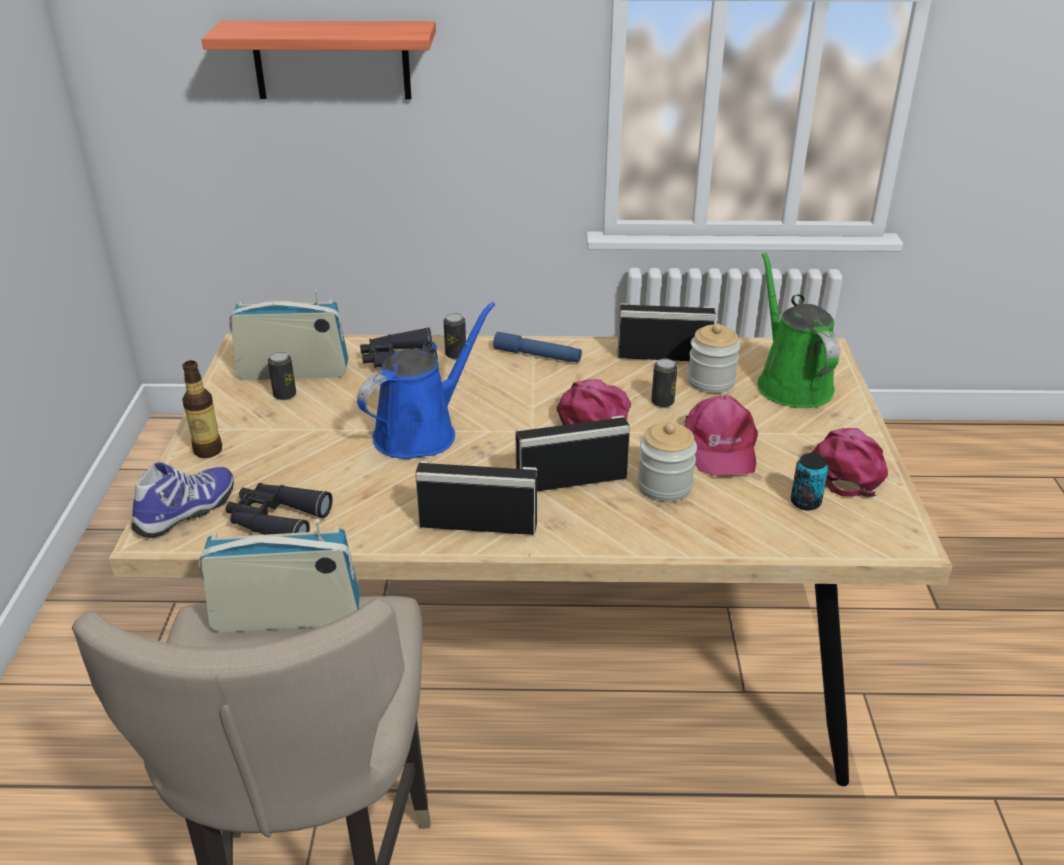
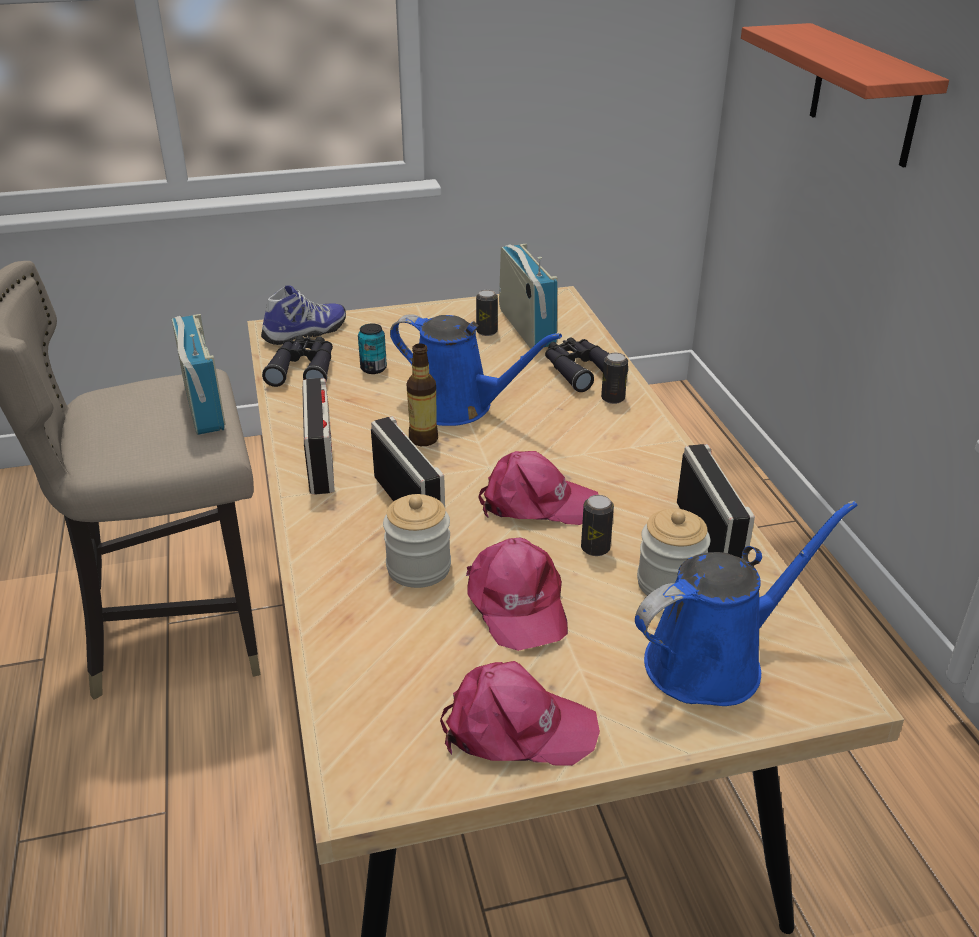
camera: 75 degrees right, 0 degrees up
shoe [131,462,234,538] -> shoe turned 60 degrees counterclockwise [261,285,346,345]
bottle [182,360,222,458] -> bottle moved to [407,343,438,446]
blue flashlight [493,332,582,363] -> none
pink cap [684,395,758,476] -> pink cap turned 90 degrees counterclockwise [466,538,568,651]
green watering can [758,252,839,408] -> blue watering can [635,501,858,706]
can [791,453,828,511] -> can moved to [358,323,387,374]

